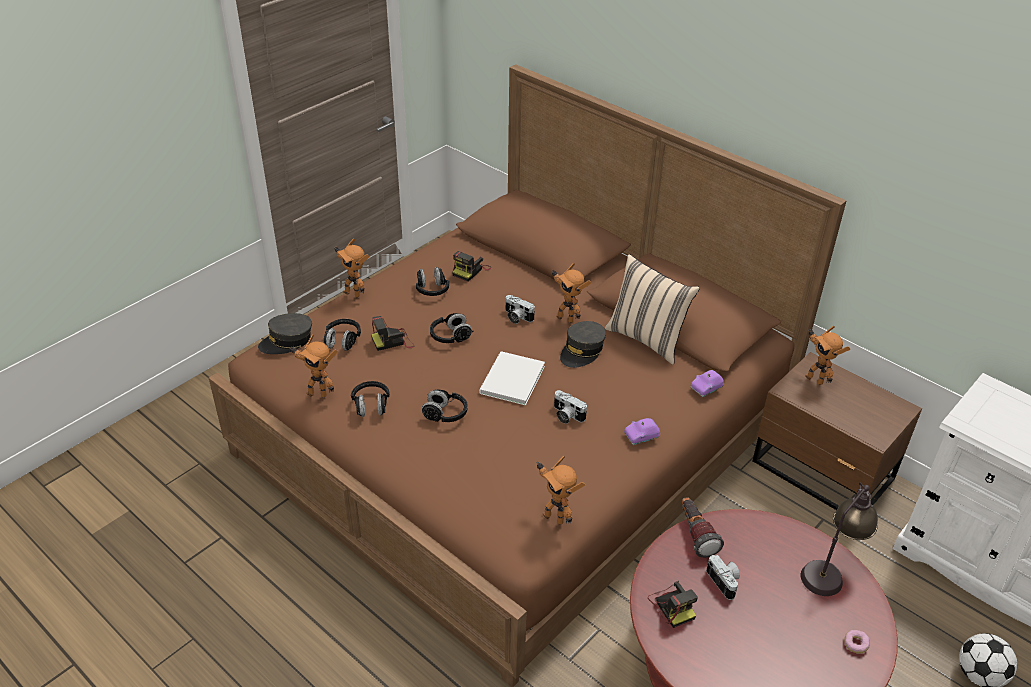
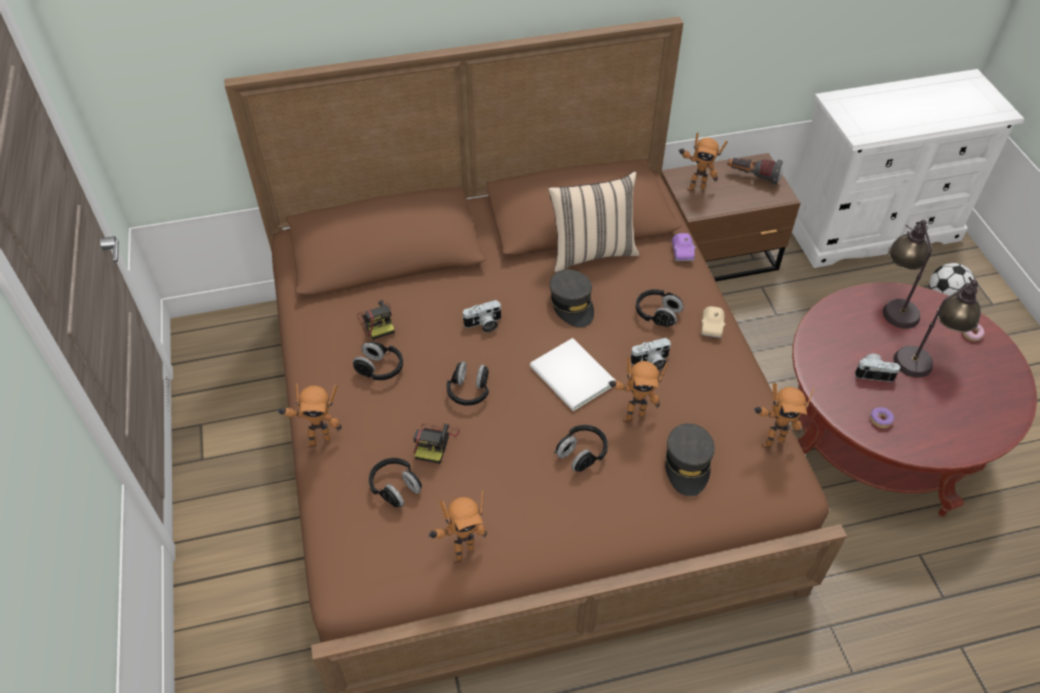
camera: 55 degrees left, 10 degrees up
grey cap [258,313,312,354] -> grey cap moved to [665,423,715,496]
black headphones [351,381,390,417] -> black headphones moved to [636,289,684,327]
toy robot [552,263,591,323] -> toy robot moved to [608,357,668,422]
purple toy car [624,418,660,445] -> beige toy car [701,306,725,338]
camera [648,581,698,628] -> donut [870,407,894,428]
flashlight [682,497,724,558] -> flashlight moved to [728,158,783,185]
none -> table lamp [893,277,981,378]

